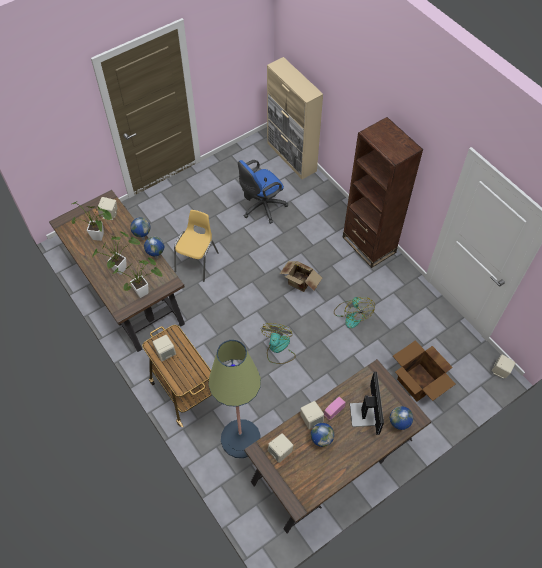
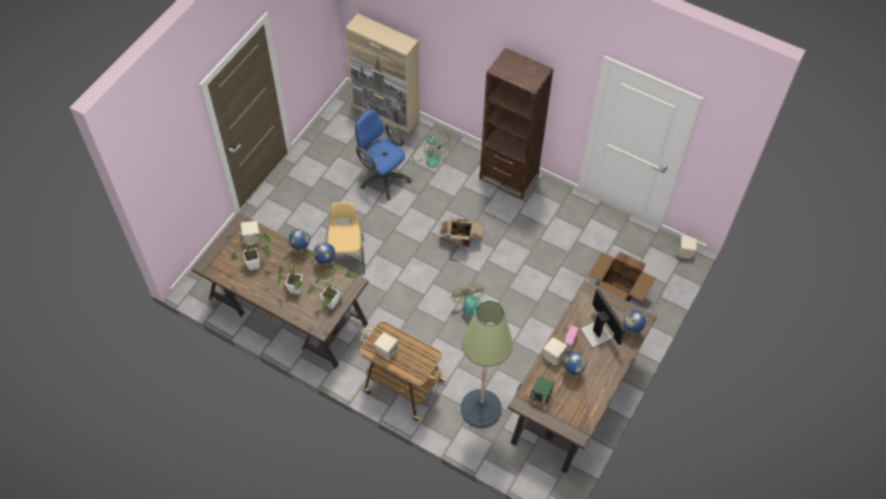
camera: 25 degrees left, 0 degrees up
blue office chair [238,160,288,224] -> blue office chair turned 105 degrees clockwise [355,109,412,200]
beige speaker [268,433,293,463] -> green speaker [530,376,554,405]
fan [334,297,375,328] -> fan moved to [412,132,450,168]

